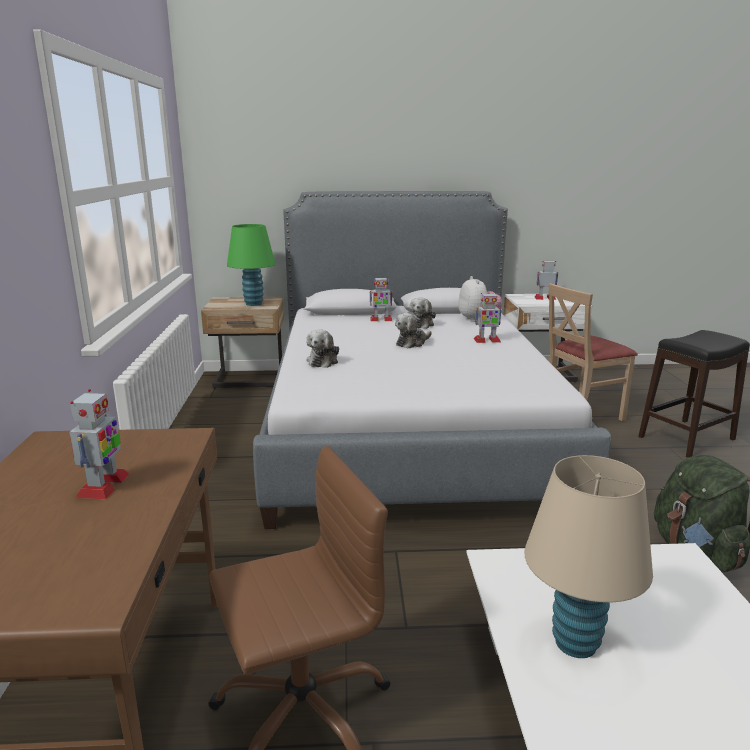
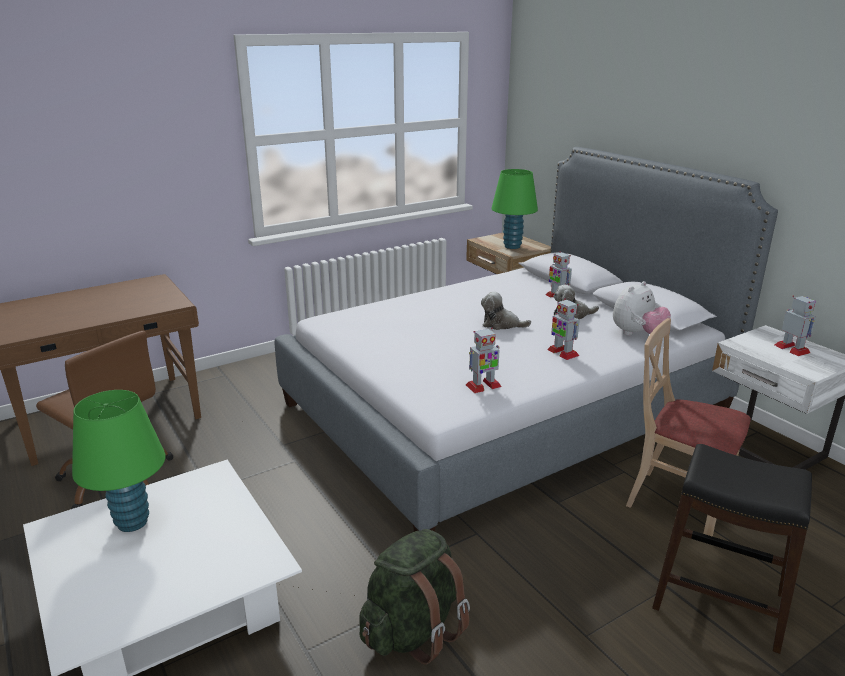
camera: 60 degrees right, 5 degrees up
toy robot [69,389,129,499] -> toy robot moved to [466,328,501,393]
plush toy [306,329,339,368] -> none
beige table lamp [524,455,653,658] -> green table lamp [72,390,165,532]

